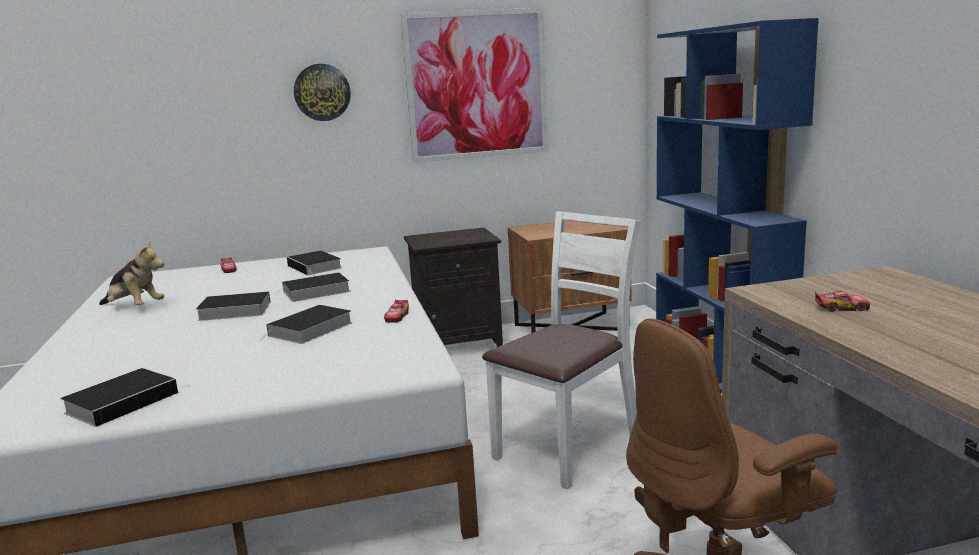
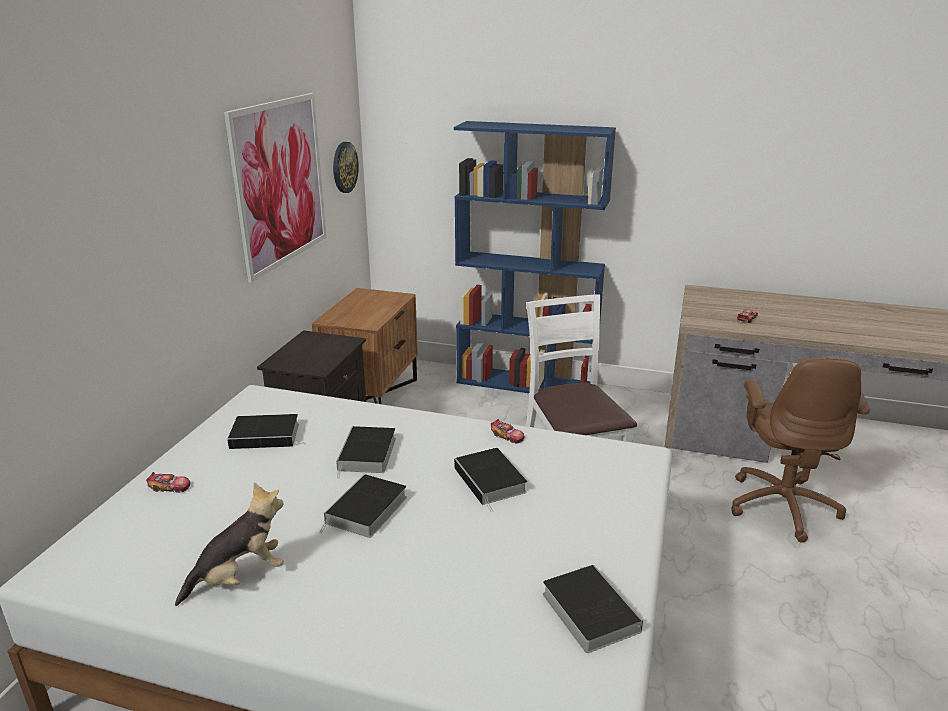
camera: 60 degrees left, 10 degrees up
wall clock [294,64,351,121] -> wall clock moved to [333,142,359,193]

